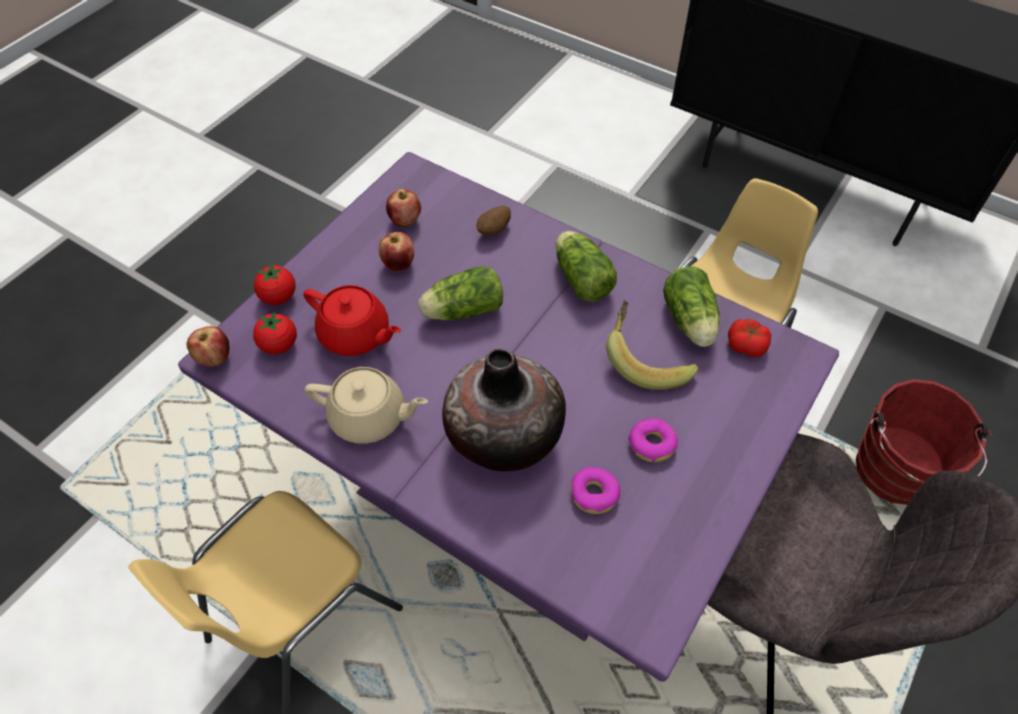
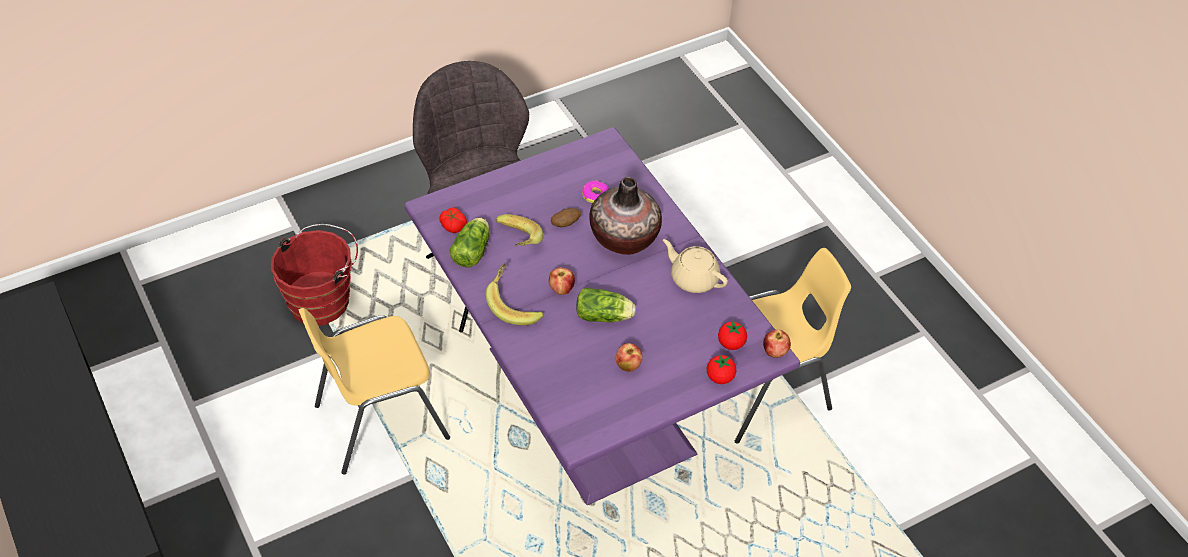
camera: 155 degrees left, 5 degrees down
red teapot [304,285,401,356] -> none
apple [386,189,421,227] -> apple moved to [549,267,575,295]
potato [477,206,511,236] -> potato moved to [551,208,581,227]
lettuce [555,231,617,302] -> banana [485,263,544,325]
donut [628,418,678,463] -> none

